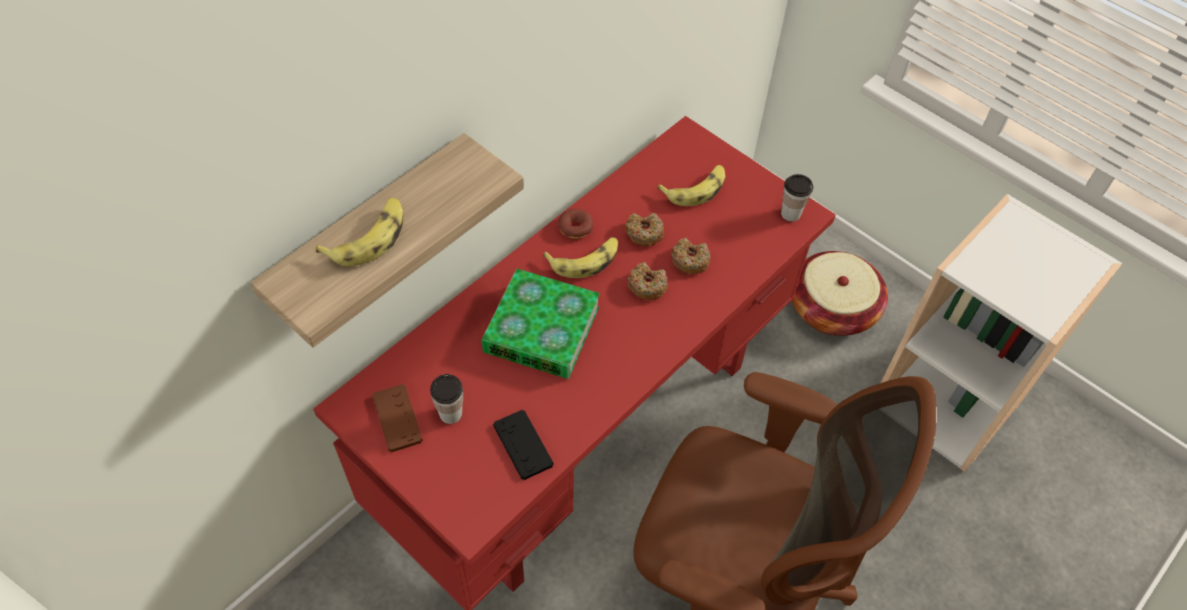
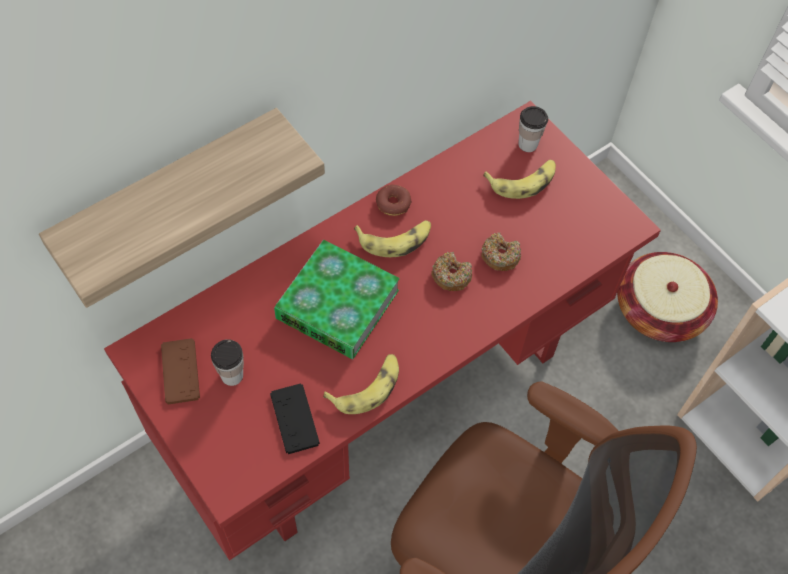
camera: 10 degrees right, 5 degrees up
banana [316,197,403,266] -> banana moved to [323,354,399,414]
donut [626,213,664,246] -> none
cup [781,174,813,222] -> cup moved to [518,106,548,152]

